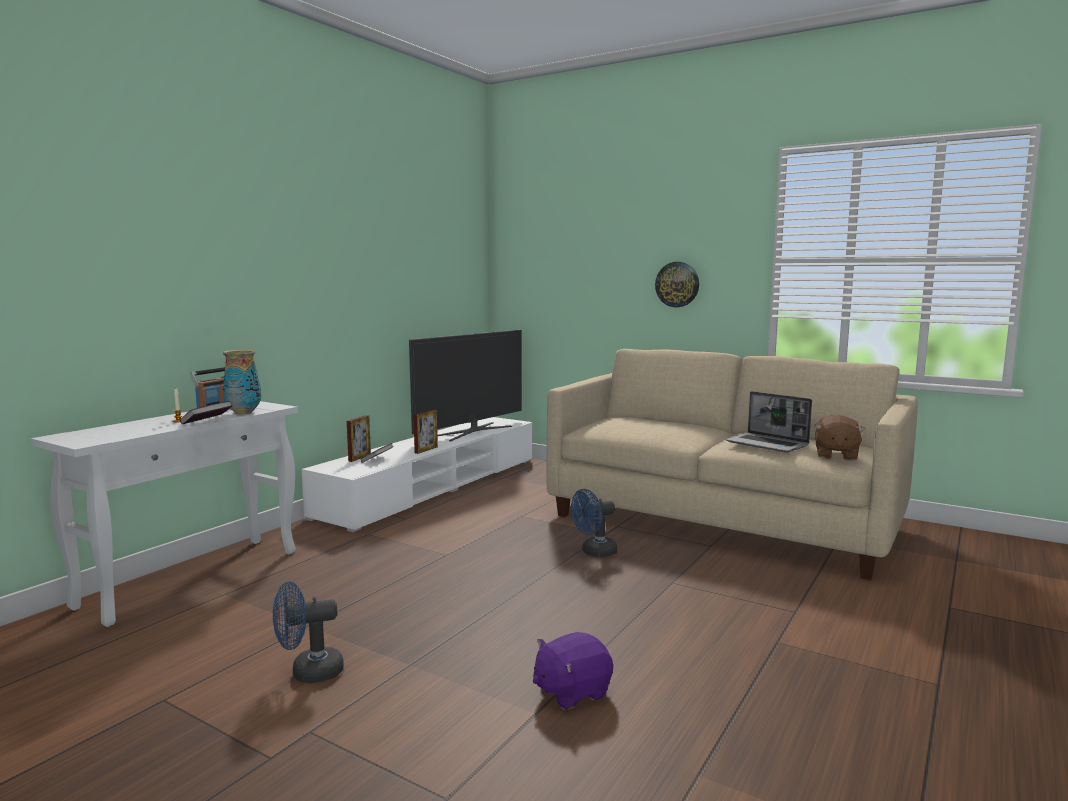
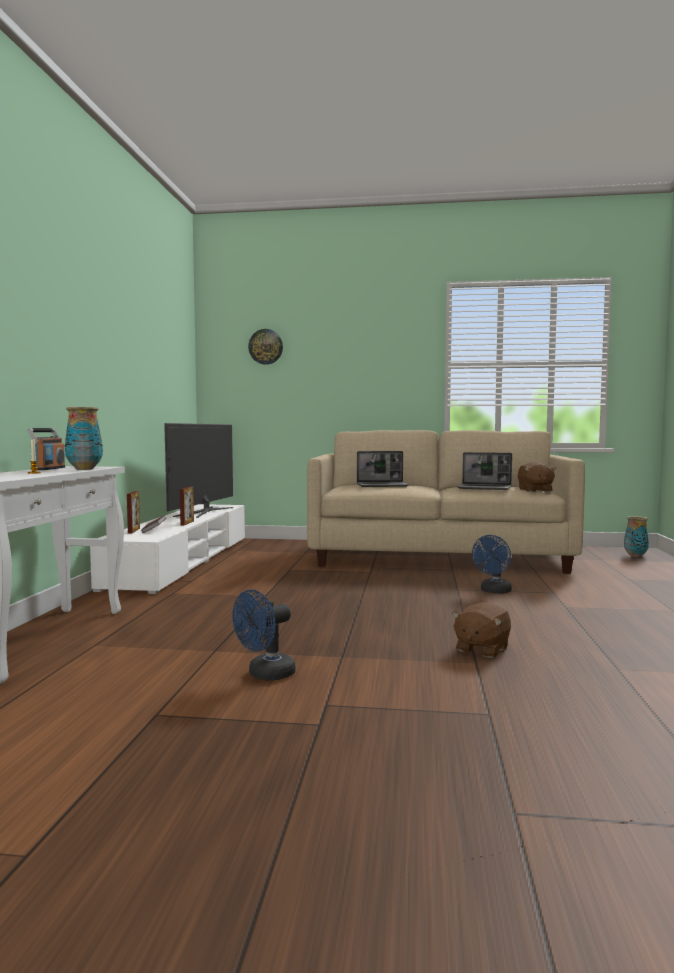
camera: 25 degrees left, 5 degrees down
book [180,401,233,424] -> none
purple plush toy [533,632,613,710] -> brown plush toy [452,602,511,658]
blue fan [571,489,617,557] -> blue fan moved to [472,535,512,593]
wall clock [655,262,699,307] -> wall clock moved to [248,329,283,365]
none -> laptop [357,451,409,487]
none -> vase [624,516,649,557]

